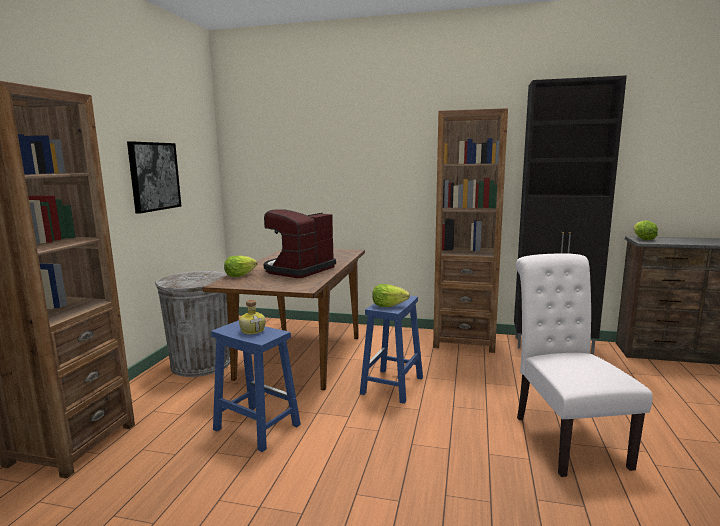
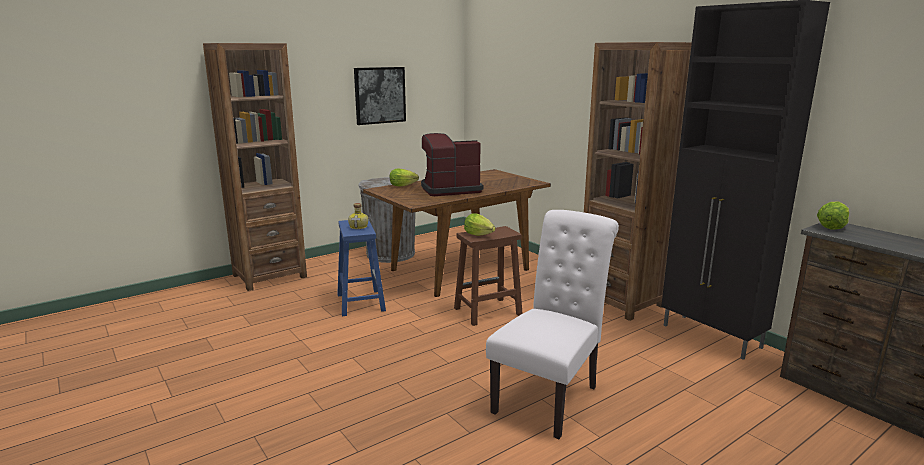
camera: 40 degrees right, 5 degrees up
blue stool [360,296,423,404] -> brown stool [454,226,523,326]

